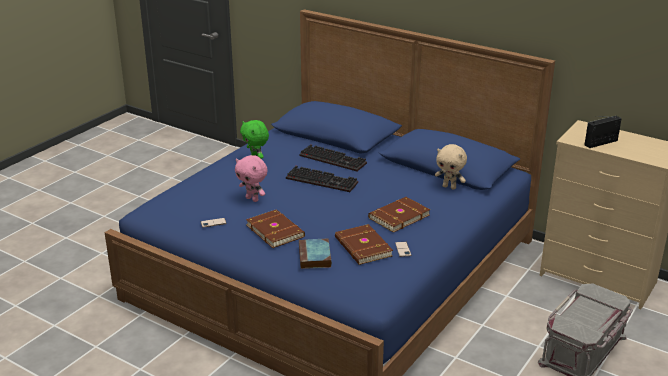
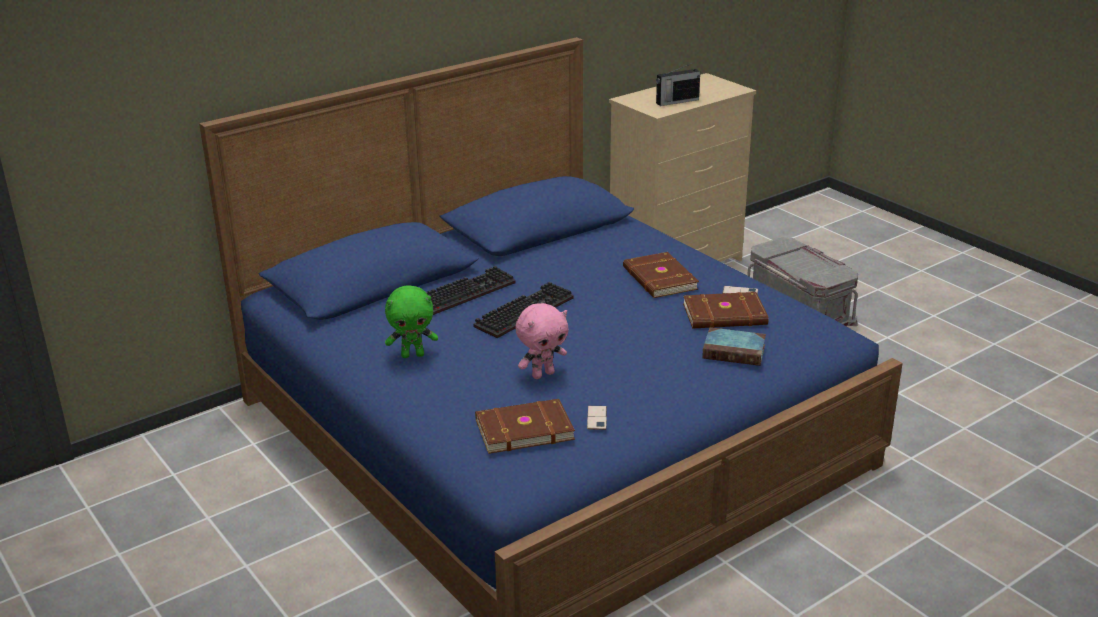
camera: 70 degrees left, 0 degrees up
brown book [246,209,305,248] -> brown book moved to [475,399,575,454]
beige plush toy [435,144,467,189] -> none
radio [584,116,622,148] -> radio turned 105 degrees counterclockwise [656,63,700,106]

